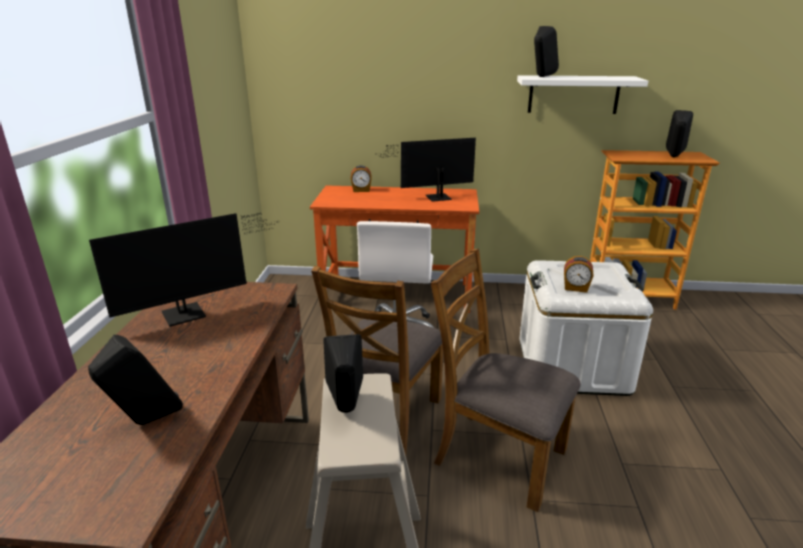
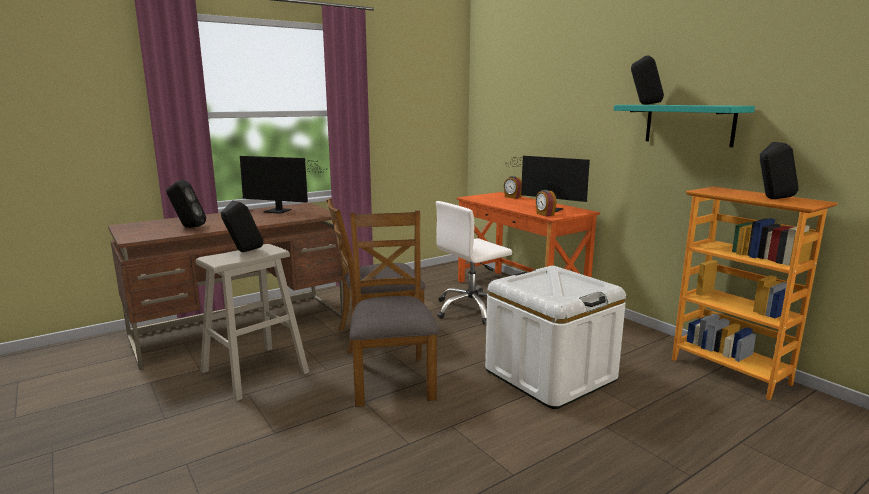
camera: 50 degrees right, 10 degrees down
white shelf [517,75,648,114] -> turquoise shelf [614,105,755,147]
alarm clock [564,256,593,293] -> alarm clock moved to [536,190,556,217]

